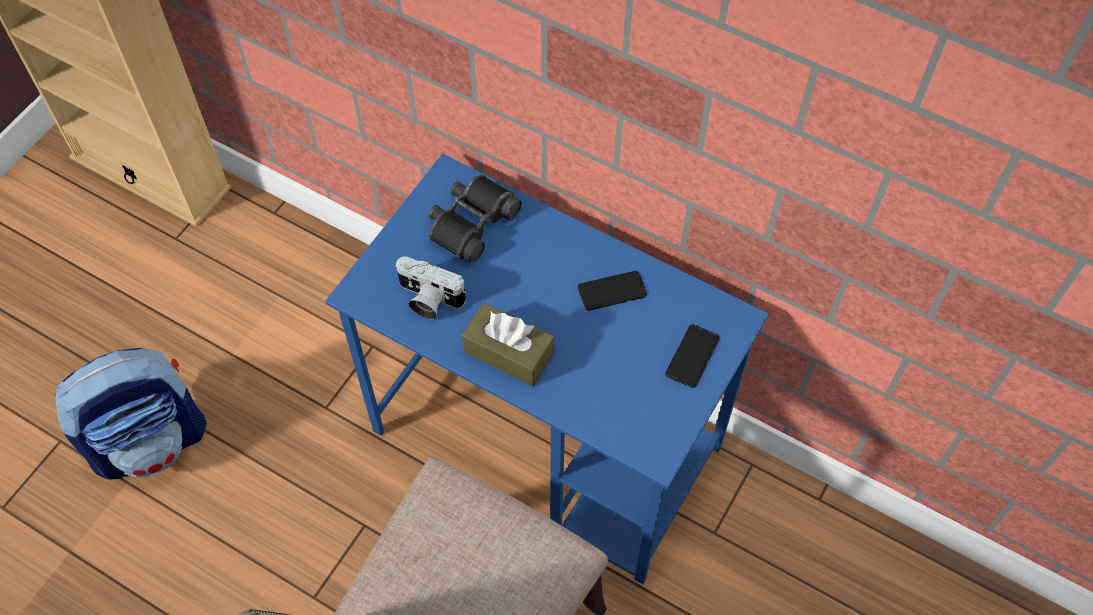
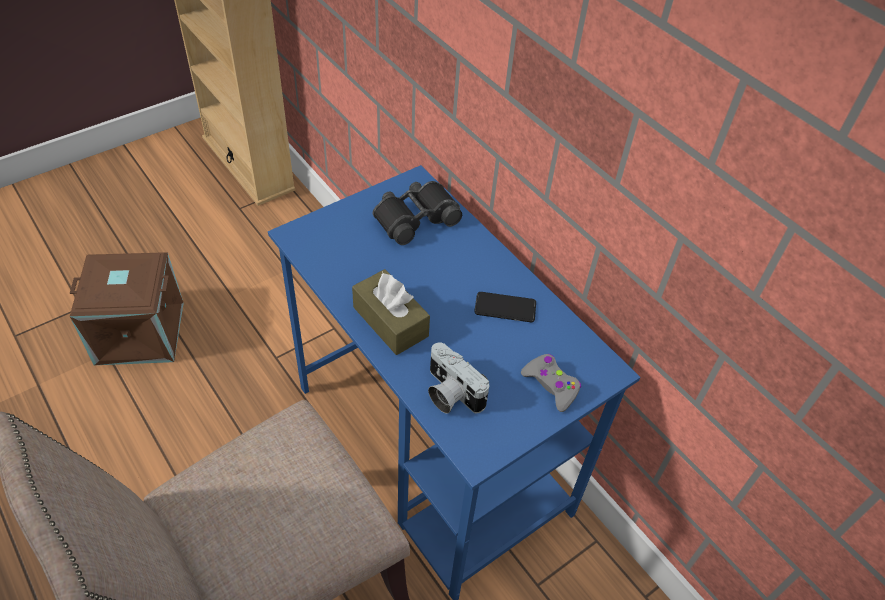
camera: 20 degrees right, 10 degrees down
backpack [55,348,207,480] -> brown storage box [70,252,184,365]
camera [396,256,466,319] -> camera moved to [428,343,490,414]
phone [665,325,720,388] -> grey game controller [521,354,581,412]

